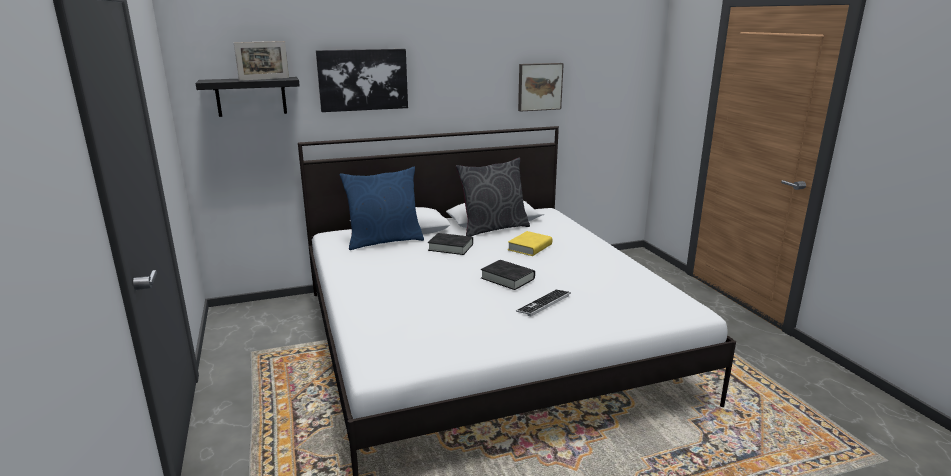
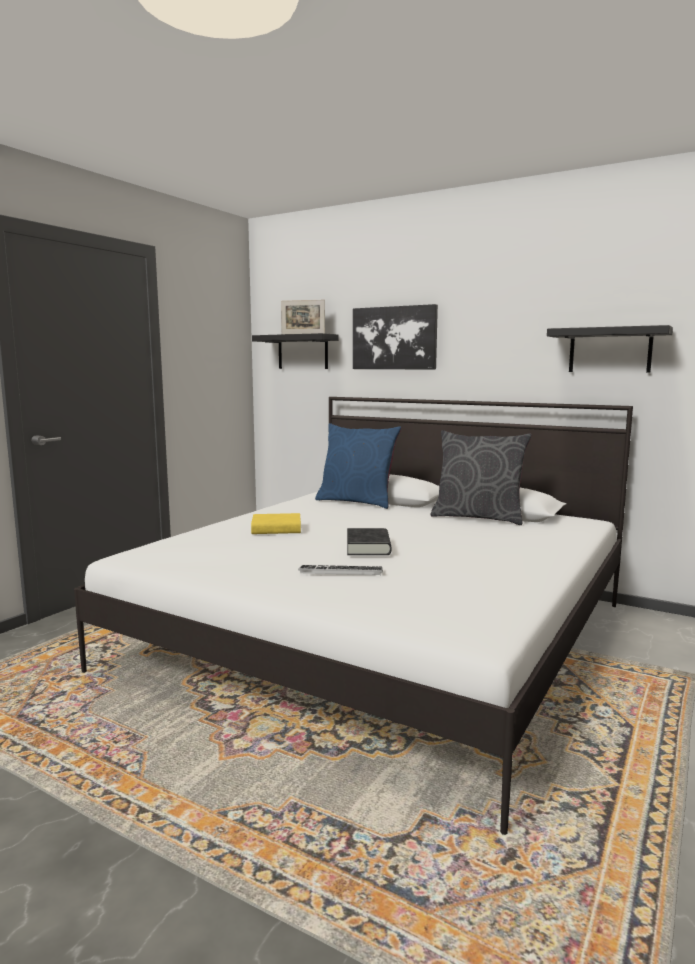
camera: 50 degrees right, 10 degrees down
black book [428,233,473,255] -> none
yellow book [508,231,552,256] -> yellow book moved to [251,513,301,534]
picture [518,63,564,112] -> black shelf [547,325,673,372]

